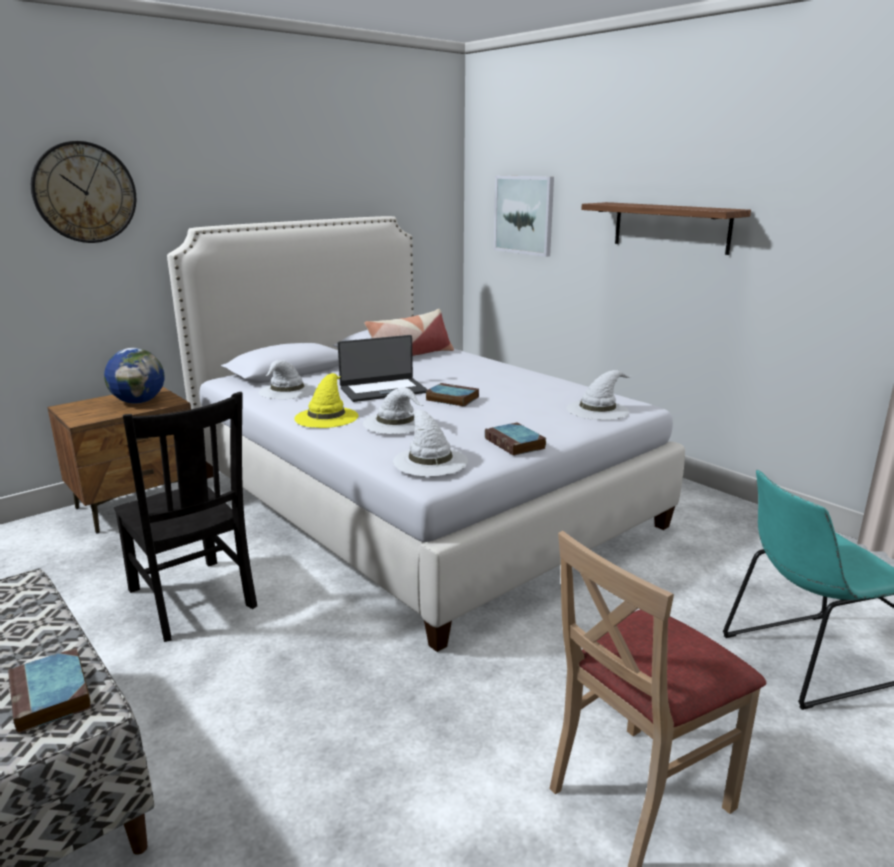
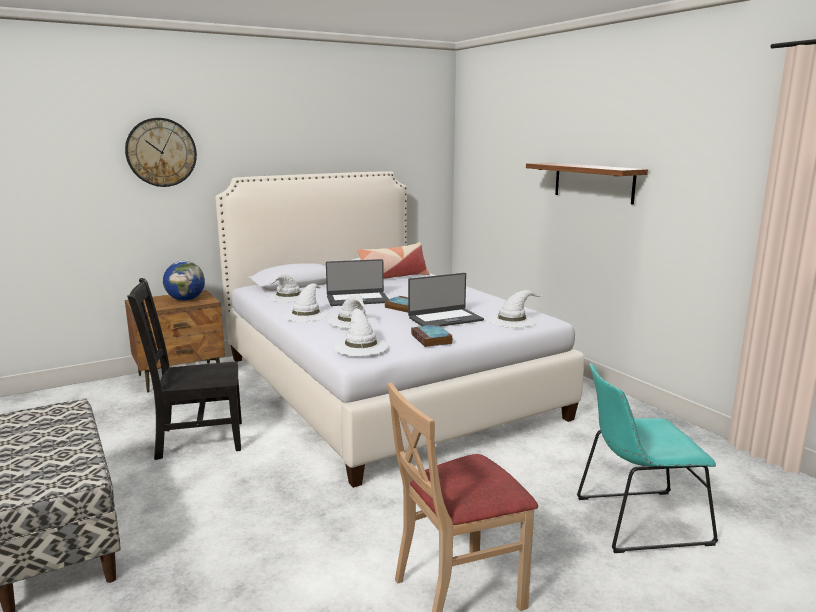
camera: 10 degrees right, 5 degrees down
book [8,648,91,734] -> none
black chair [114,392,257,642] -> black chair turned 105 degrees clockwise [127,278,242,460]
yellow hat [294,373,359,428] -> white hat [282,283,330,322]
picture [494,175,554,257] -> none
none -> laptop [408,273,484,327]

